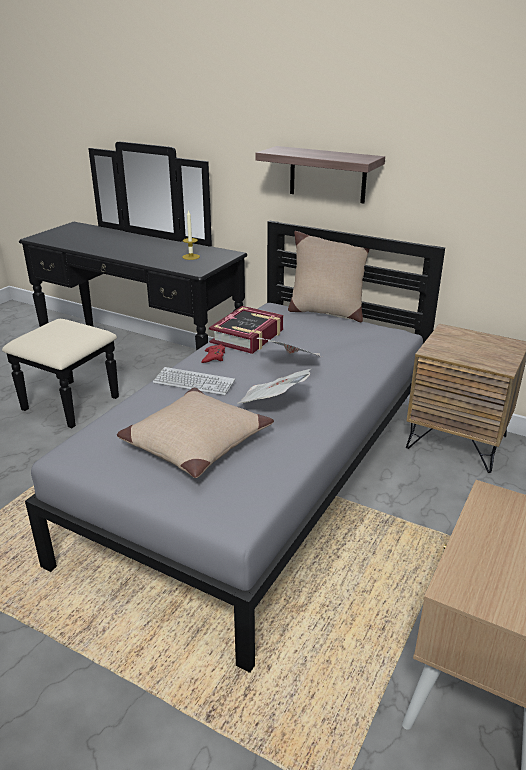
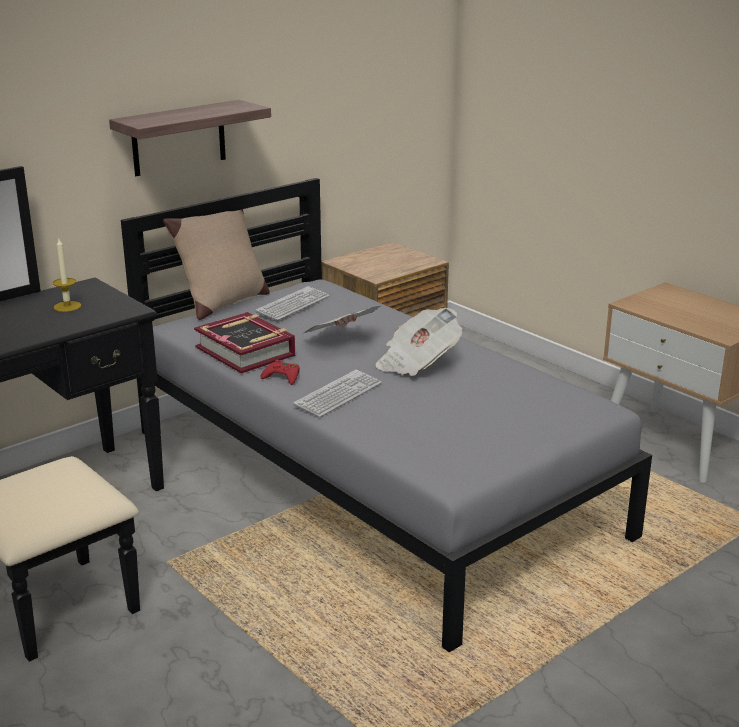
camera: 70 degrees left, 5 degrees down
beige pillow [117,388,274,478] -> none
none -> keyboard [256,286,330,320]

